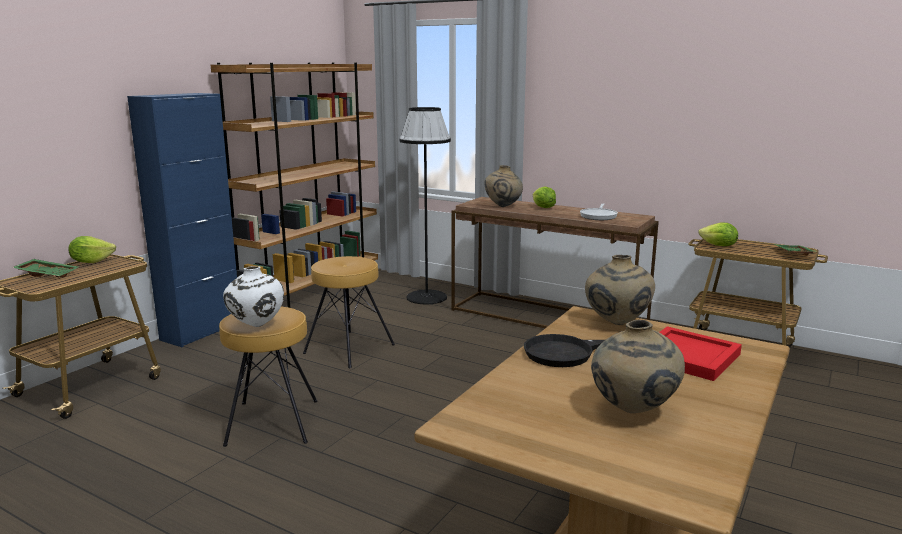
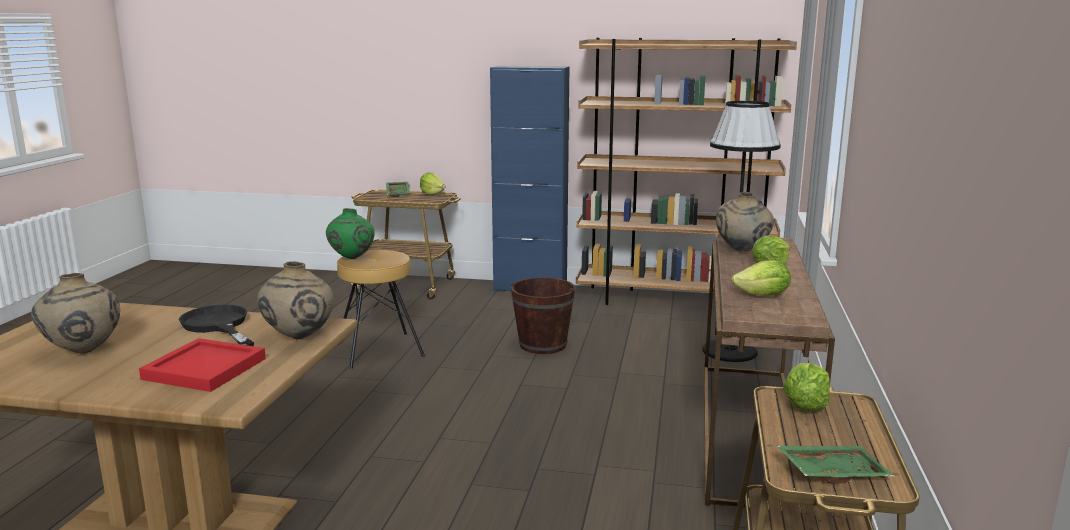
camera: 70 degrees right, 0 degrees up
white vase [223,266,284,327] -> green vase [326,208,375,259]
brown stool [303,256,395,368] -> brown bucket [511,277,576,354]
frying pan [580,203,618,220] -> lettuce [731,260,791,296]

